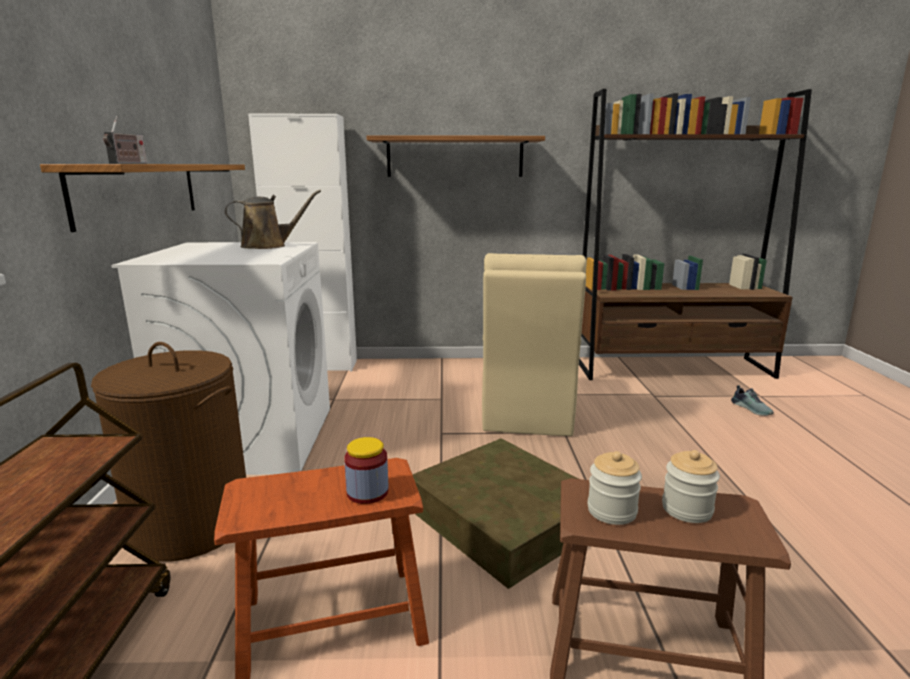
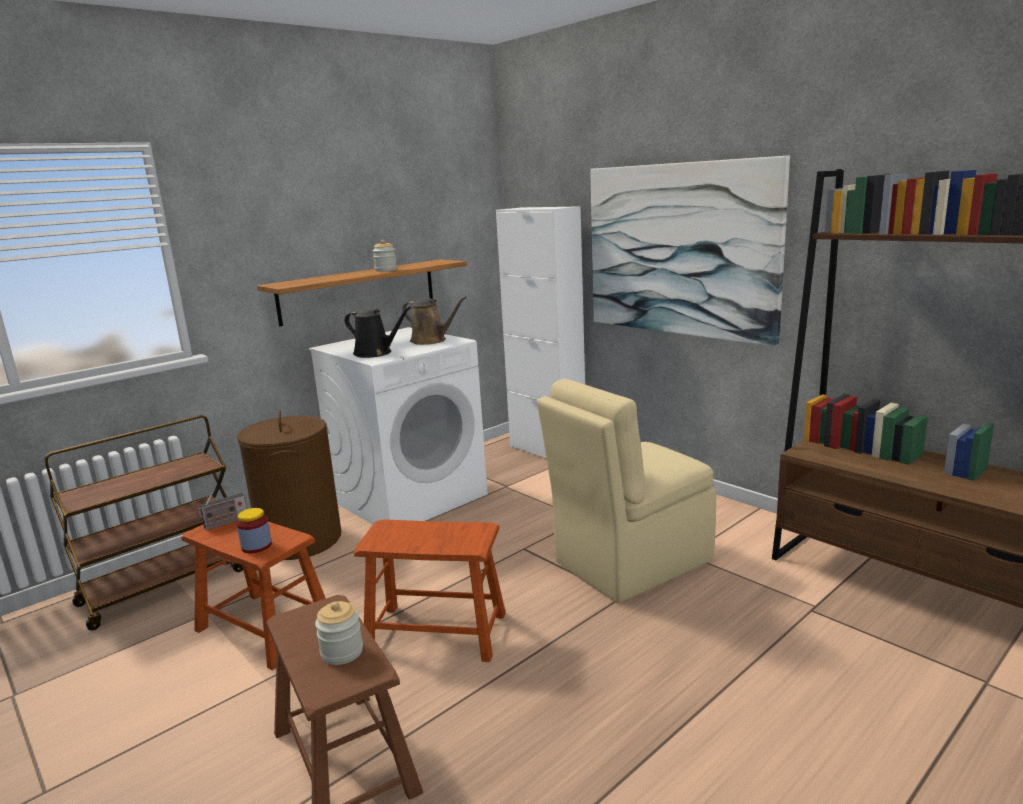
camera: 50 degrees right, 0 degrees up
radio [103,116,147,164] -> radio moved to [196,489,247,530]
shelf [367,135,545,177] -> picture [590,156,790,347]
brown storage box [412,438,578,589] -> brown stool [354,519,506,662]
jar [587,451,642,525] -> jar moved to [373,240,397,272]
shoe [731,385,774,416] -> none
none -> black watering can [344,306,411,358]

